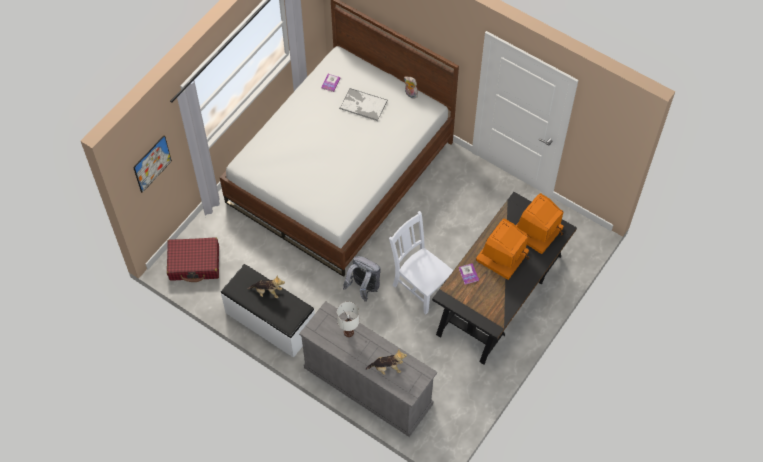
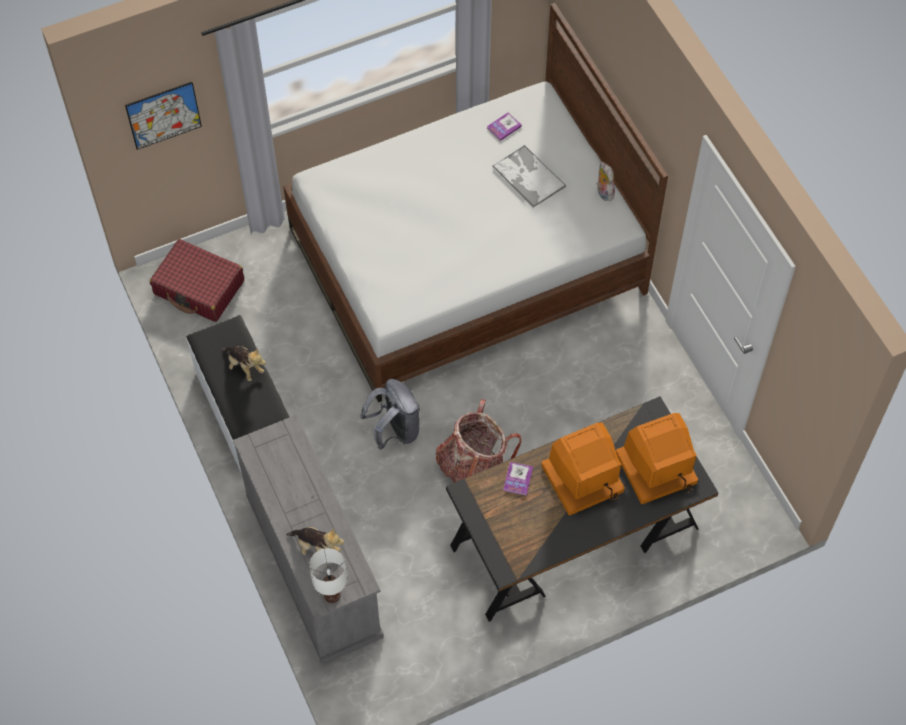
camera: 30 degrees right, 0 degrees up
white table lamp [337,302,359,337] -> white table lamp moved to [309,548,347,603]
white chair [389,211,454,314] -> backpack [435,399,522,483]

